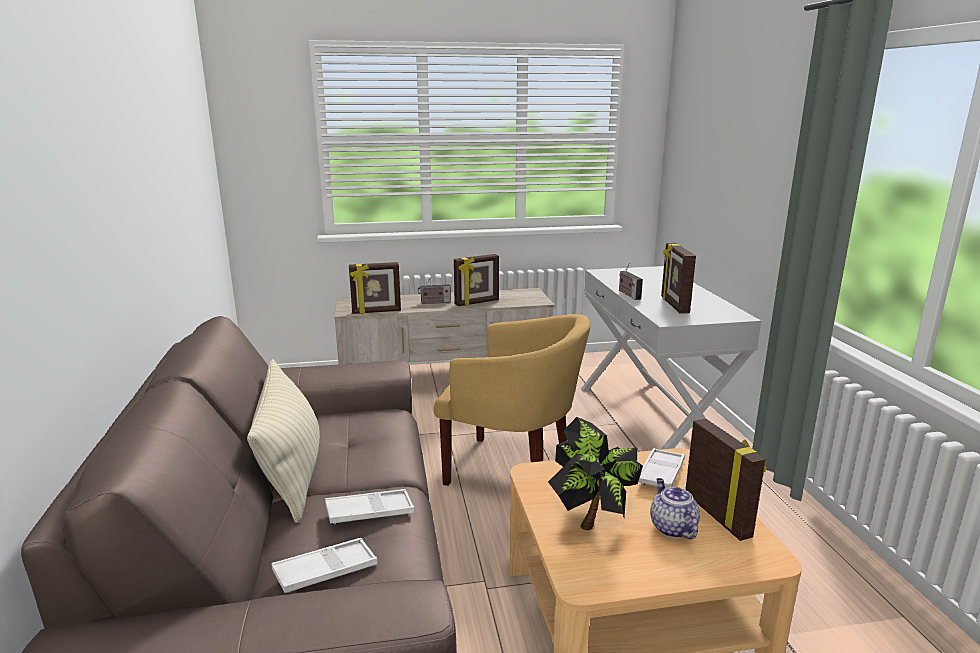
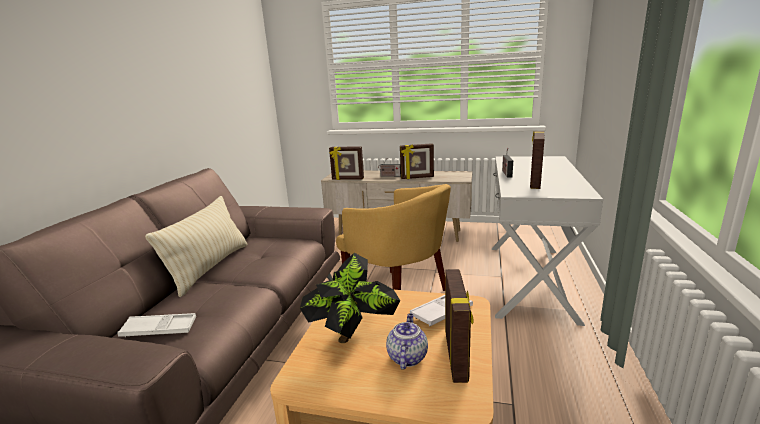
camera: 25 degrees right, 0 degrees up
white tray [325,489,414,524] -> none

